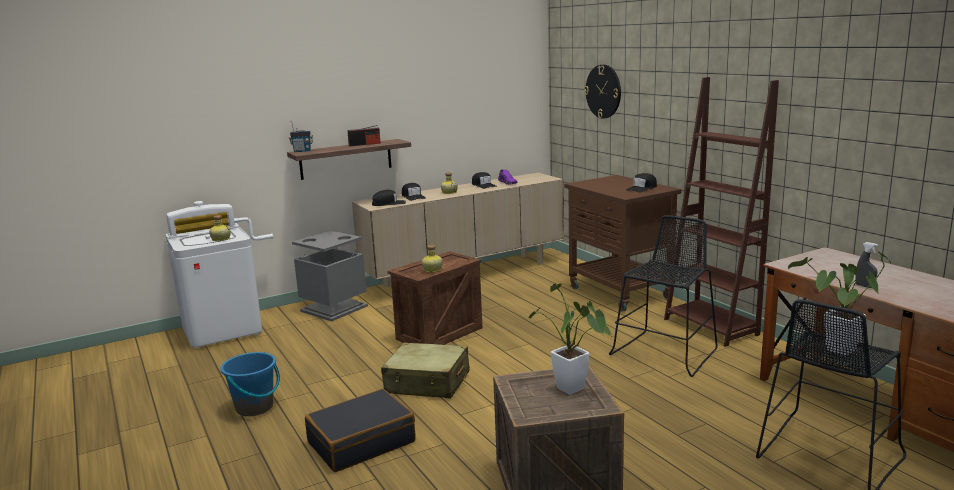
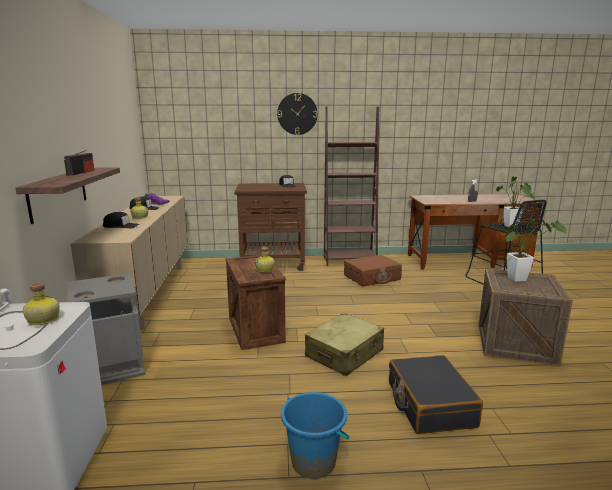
camera: 65 degrees left, 0 degrees up
radio [289,121,313,152] -> none
black cap [372,190,406,206] -> none
wall clock [584,65,621,118] -> wall clock moved to [277,93,318,135]
black stool [609,215,717,377] -> brown suitcase [344,255,402,287]

